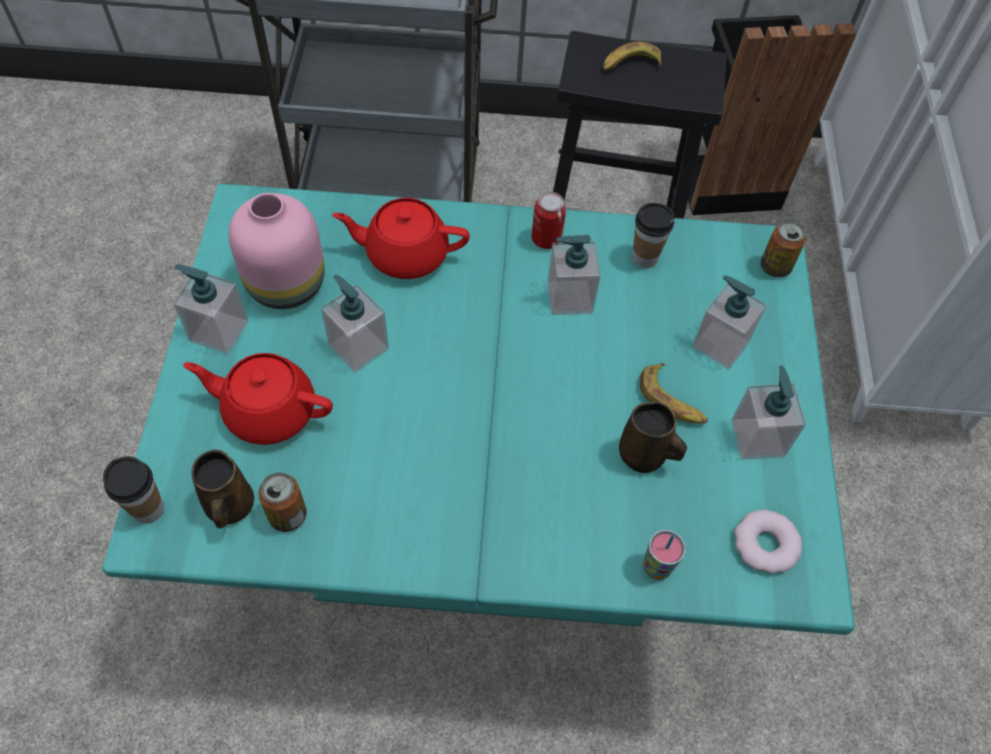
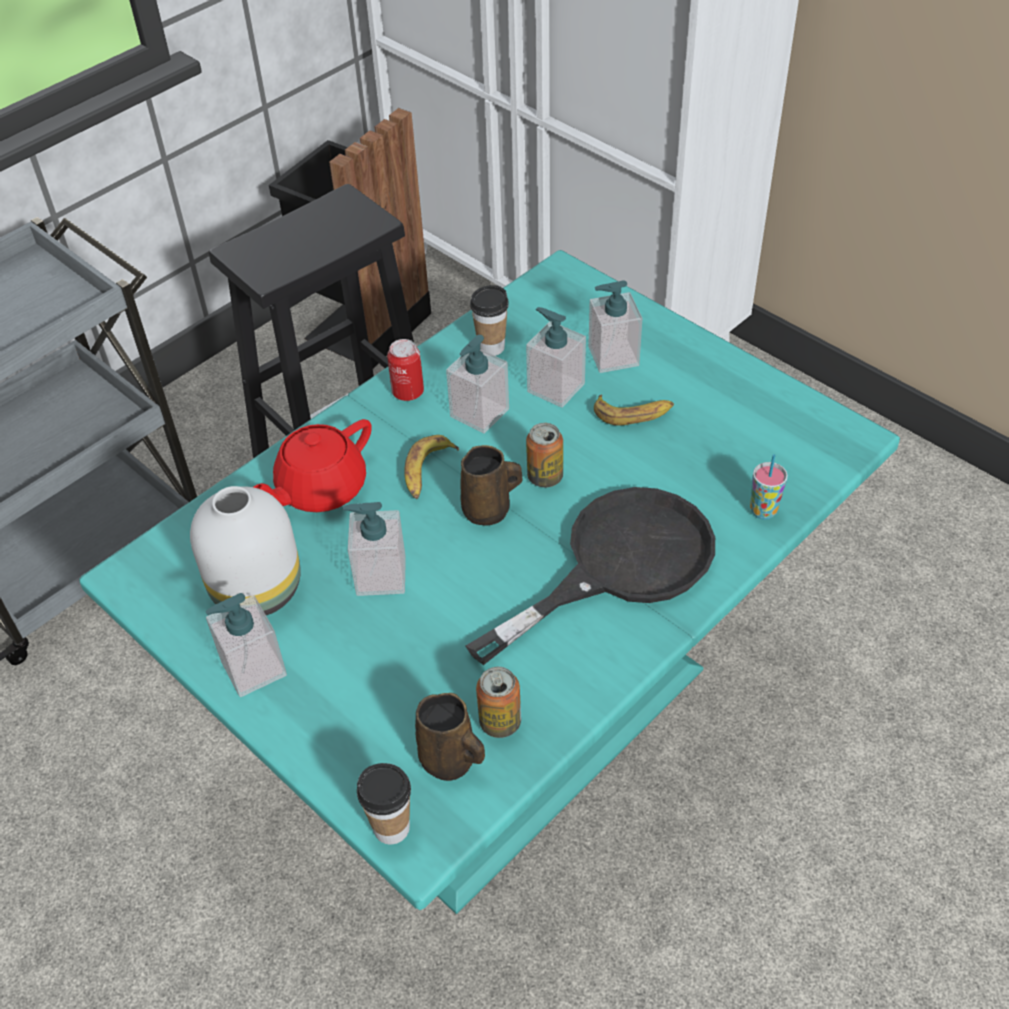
camera: 45 degrees left, 10 degrees down
red teapot [183,353,333,445] -> none
pink vase [229,193,325,309] -> white vase [190,486,301,615]
banana [603,41,662,71] -> banana moved to [404,435,459,499]
brown mug [619,401,687,473] -> brown mug moved to [461,445,522,526]
soap dispenser [731,366,806,460] -> soap dispenser moved to [526,307,586,408]
donut [734,509,802,574] -> none
can [761,220,806,278] -> can moved to [526,423,563,487]
none -> black frying pan [465,487,715,665]

